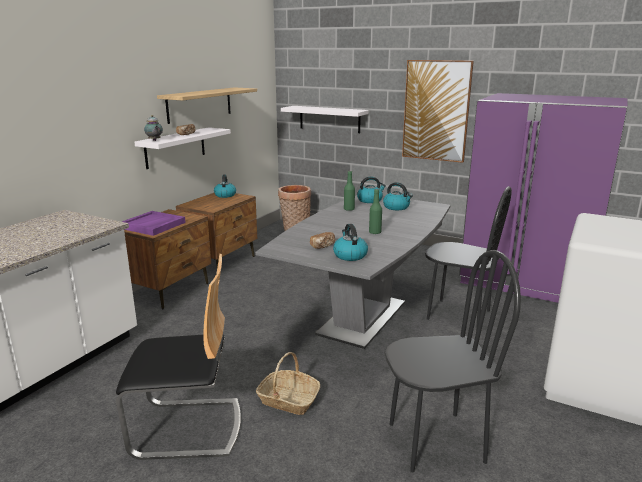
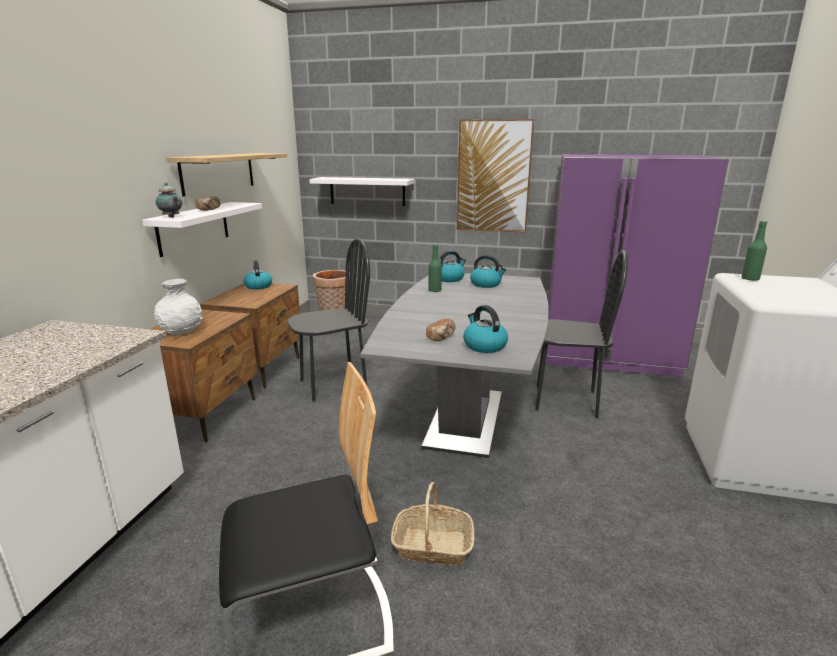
camera: 15 degrees left, 0 degrees up
purple tray [122,211,186,236] -> white vase [154,279,203,335]
green bottle [369,189,382,234] -> green bottle moved to [741,221,767,281]
black chair [384,250,521,472] -> black chair moved to [287,238,370,402]

